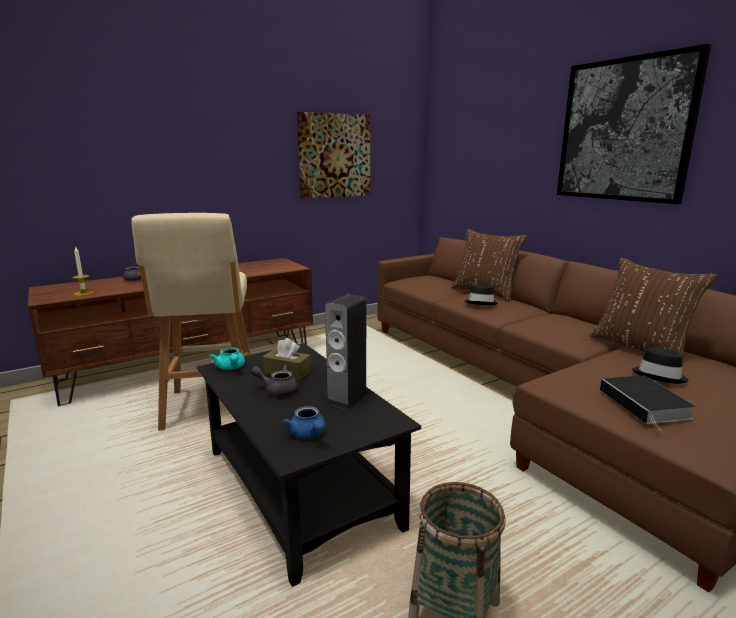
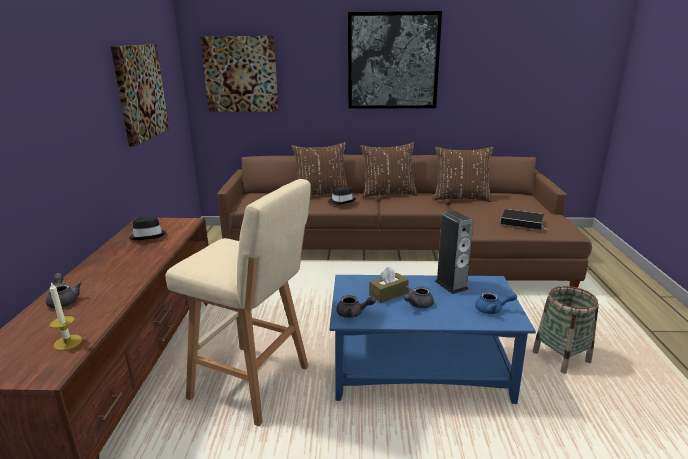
camera: 55 degrees left, 5 degrees up
black coffee table [197,343,421,587] -> blue coffee table [330,275,536,404]
turquoise teapot [209,347,245,370] -> grey teapot [336,295,376,318]
black hat [632,347,689,384] -> black hat moved to [129,216,167,240]
none -> picture [200,36,279,112]
none -> brown pillow [360,142,418,198]

